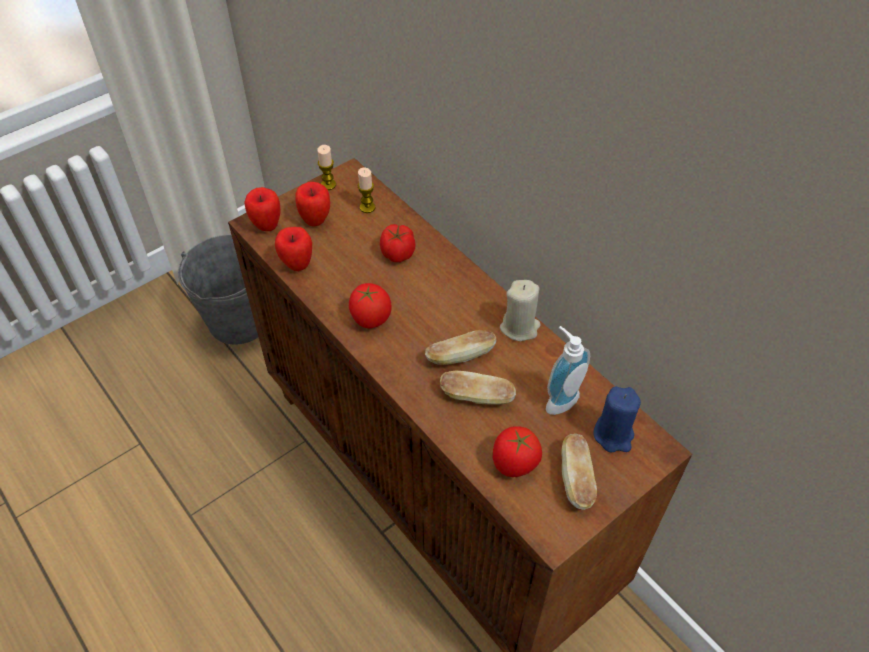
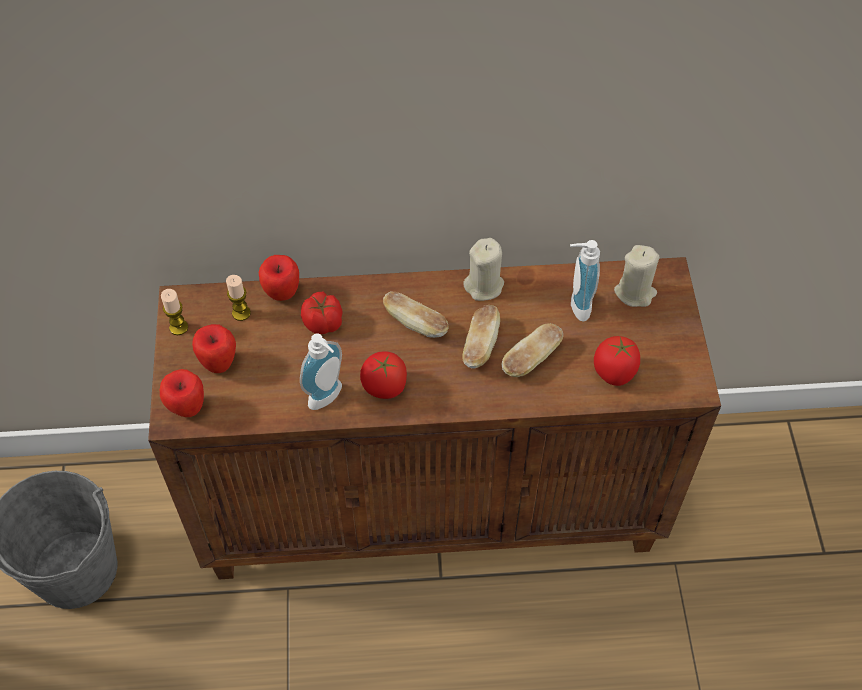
camera: 55 degrees left, 5 degrees up
apple [275,227,312,271] -> apple moved to [259,255,299,301]
bread [561,434,597,510] -> bread moved to [383,292,449,338]
blue candle [593,387,641,453] -> beige candle [614,245,659,307]
none -> soap dispenser [300,334,342,410]

